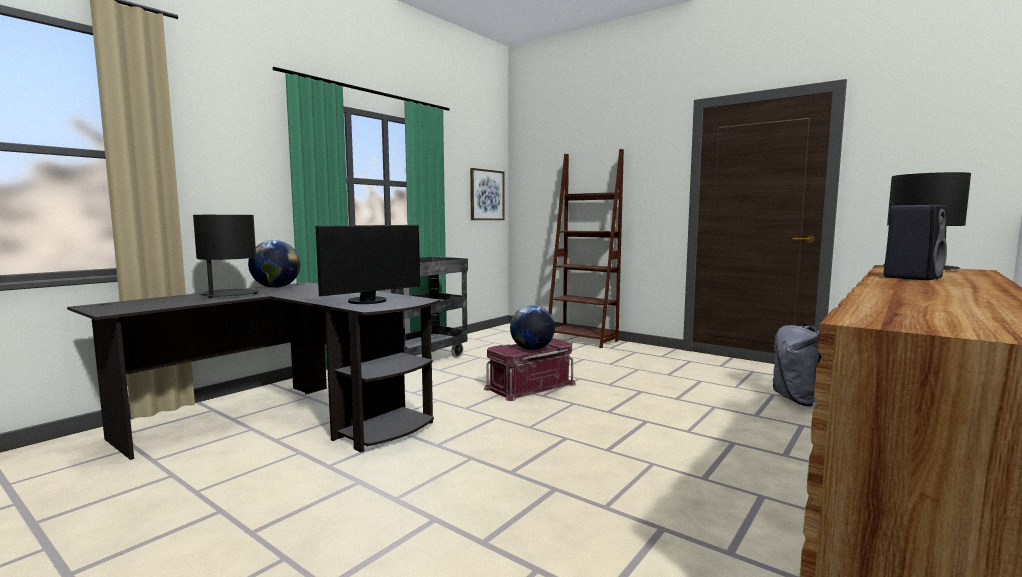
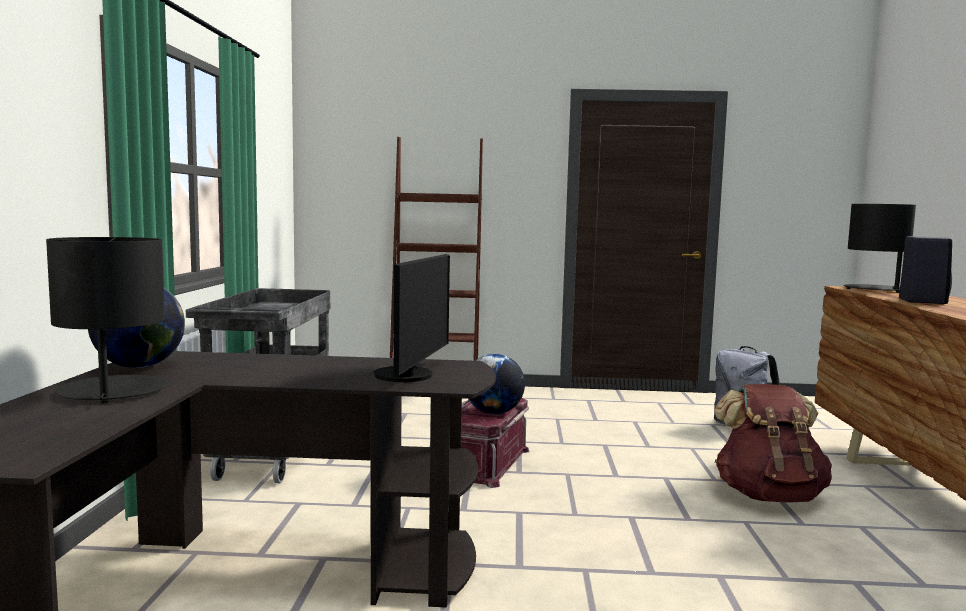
camera: 35 degrees left, 0 degrees up
picture [470,168,505,220] -> none
none -> brown backpack [714,384,832,503]

